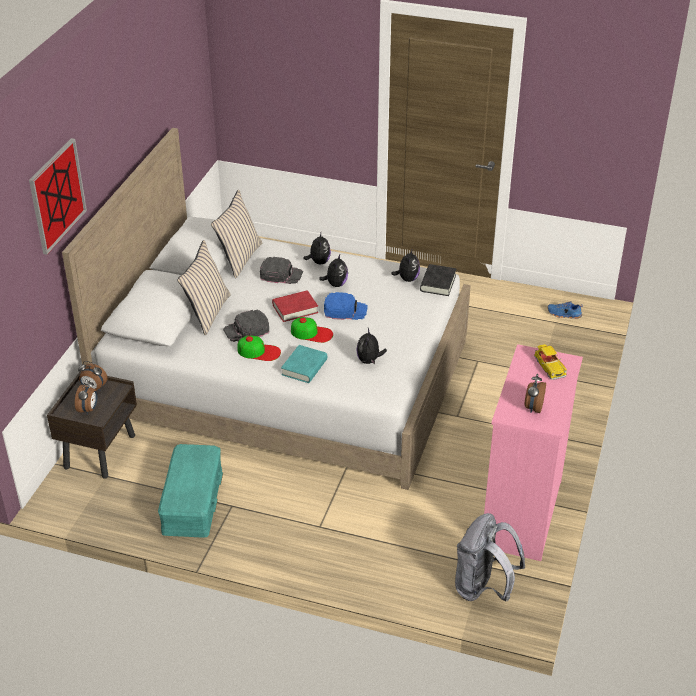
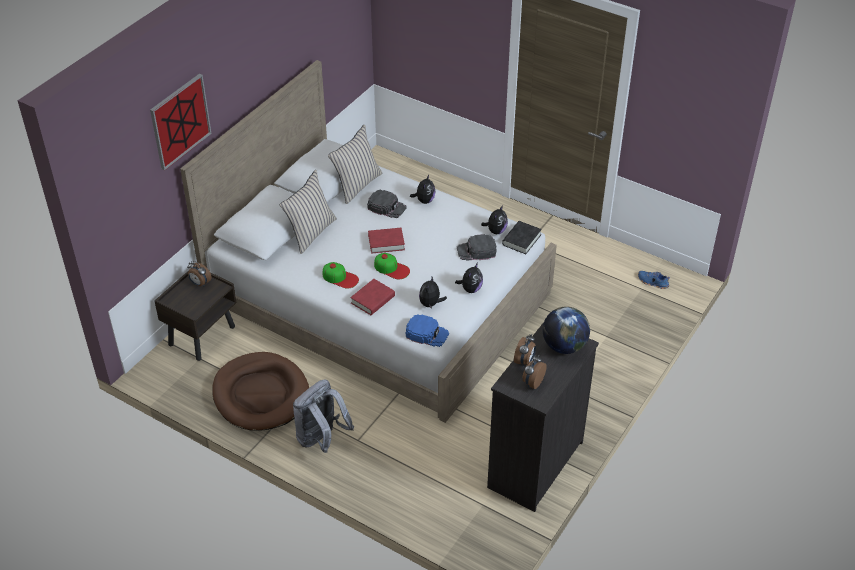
camera: 15 degrees right, 5 degrees up
alarm clock [75,379,97,414] -> alarm clock moved to [514,334,536,366]
turquoise storage box [158,444,223,538] -> brown dog bed [212,352,309,431]
black cap [223,310,269,342] -> black cap moved to [457,234,497,261]
turquoise book [281,345,327,383] -> red book [350,279,395,315]
plush toy [319,255,348,287] -> plush toy moved to [455,263,483,293]
blue cap [324,292,368,320] -> blue cap moved to [406,314,449,347]
grey backpack [455,513,525,601] -> grey backpack moved to [293,380,354,453]
pink dresser [484,344,583,561] -> black dresser [487,322,599,512]
toy car [534,344,567,380] -> globe [543,307,590,354]

